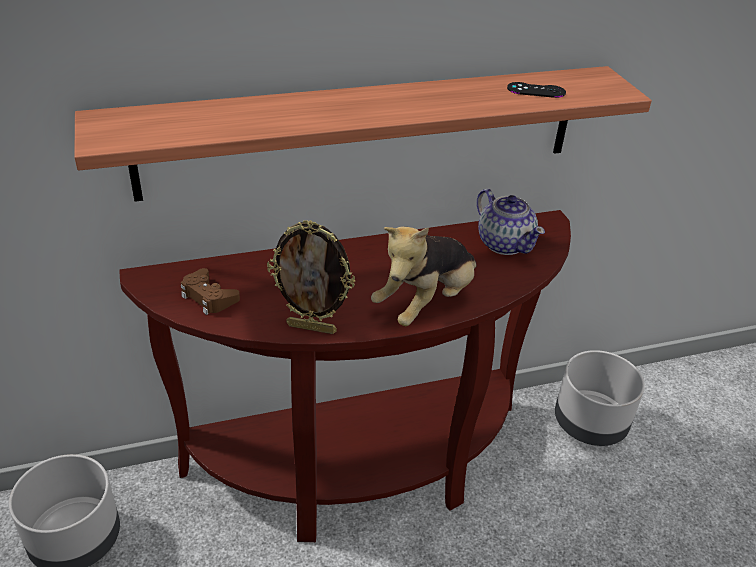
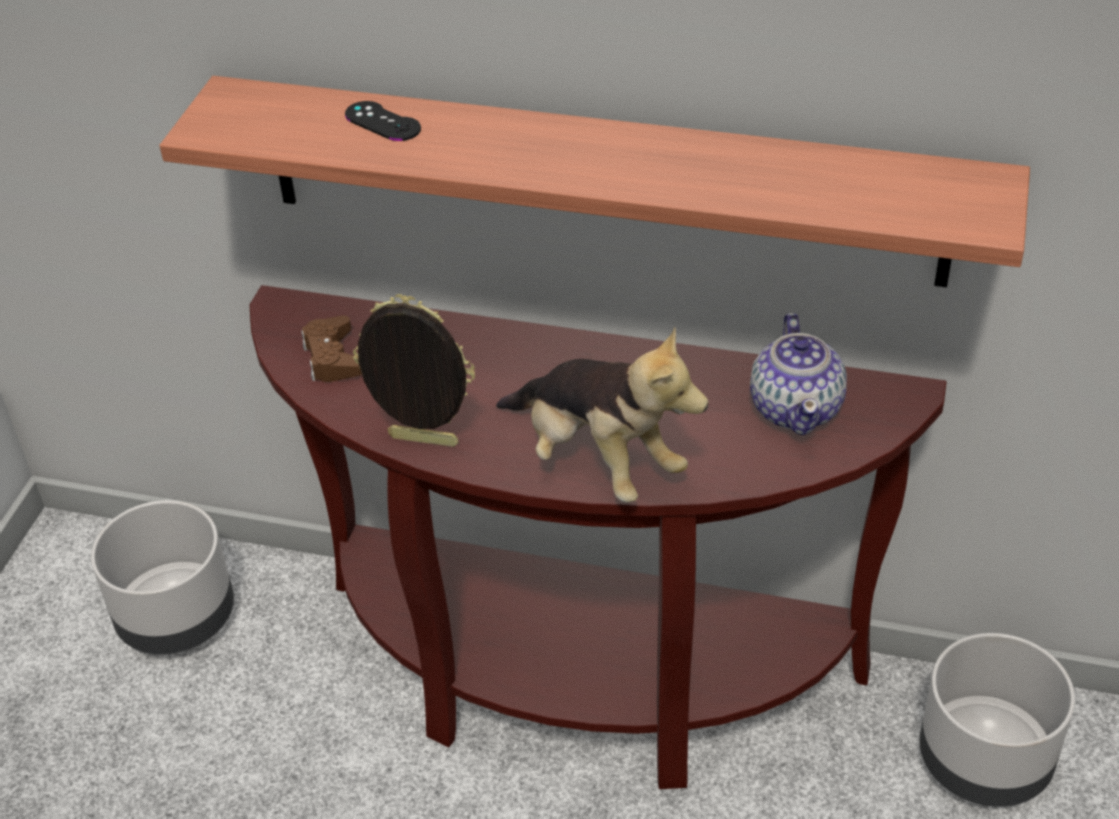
camera: 35 degrees right, 5 degrees up
picture frame [267,220,355,334] -> picture frame turned 150 degrees clockwise [353,294,475,447]
plush toy [371,226,477,326] -> plush toy turned 120 degrees counterclockwise [496,327,709,502]
black game controller [507,82,566,98] -> black game controller moved to [345,101,421,141]

